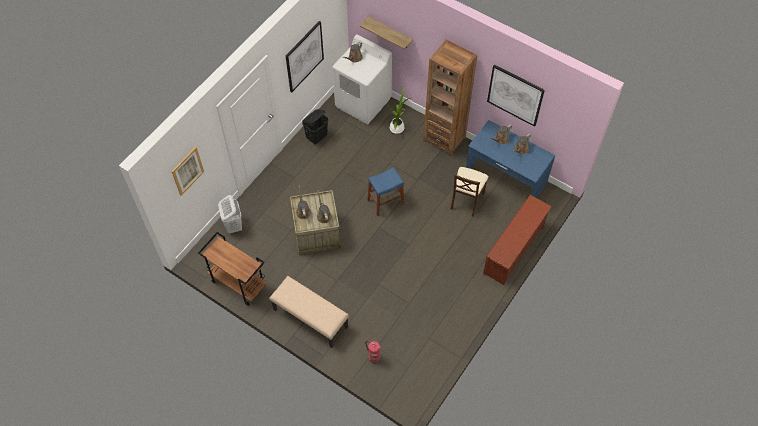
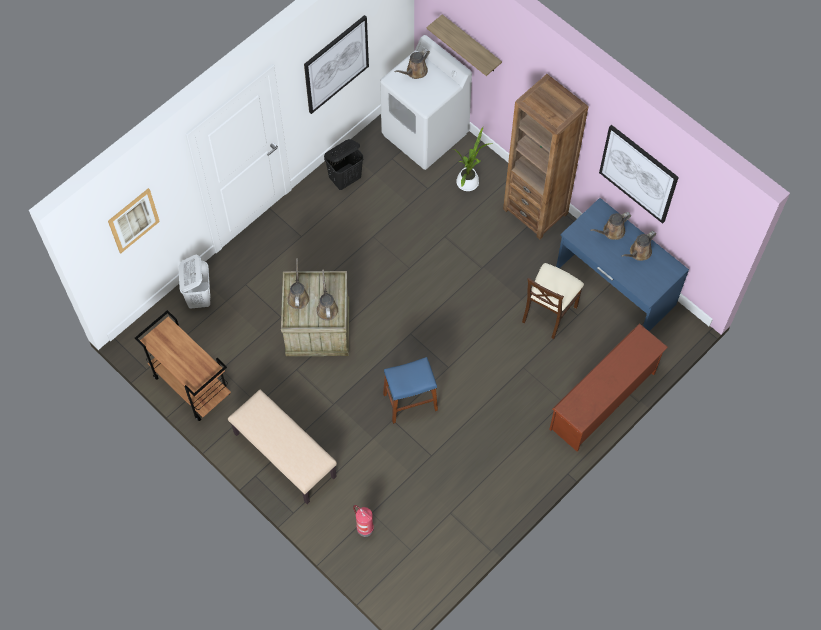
camera: 10 degrees right, 5 degrees up
blue stool [367,167,404,216] -> blue stool moved to [383,357,438,424]

